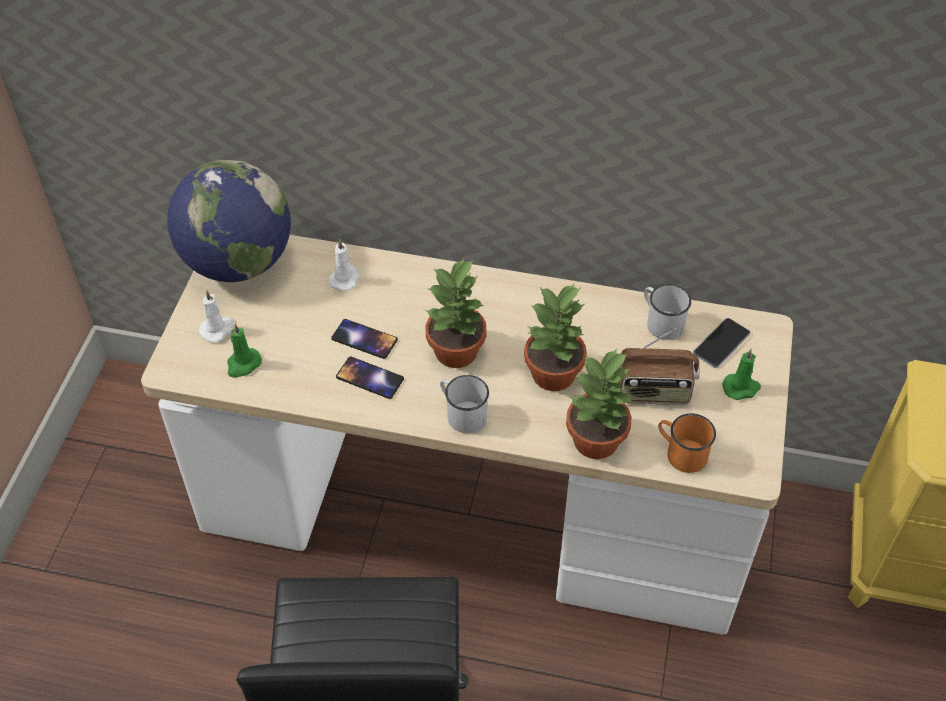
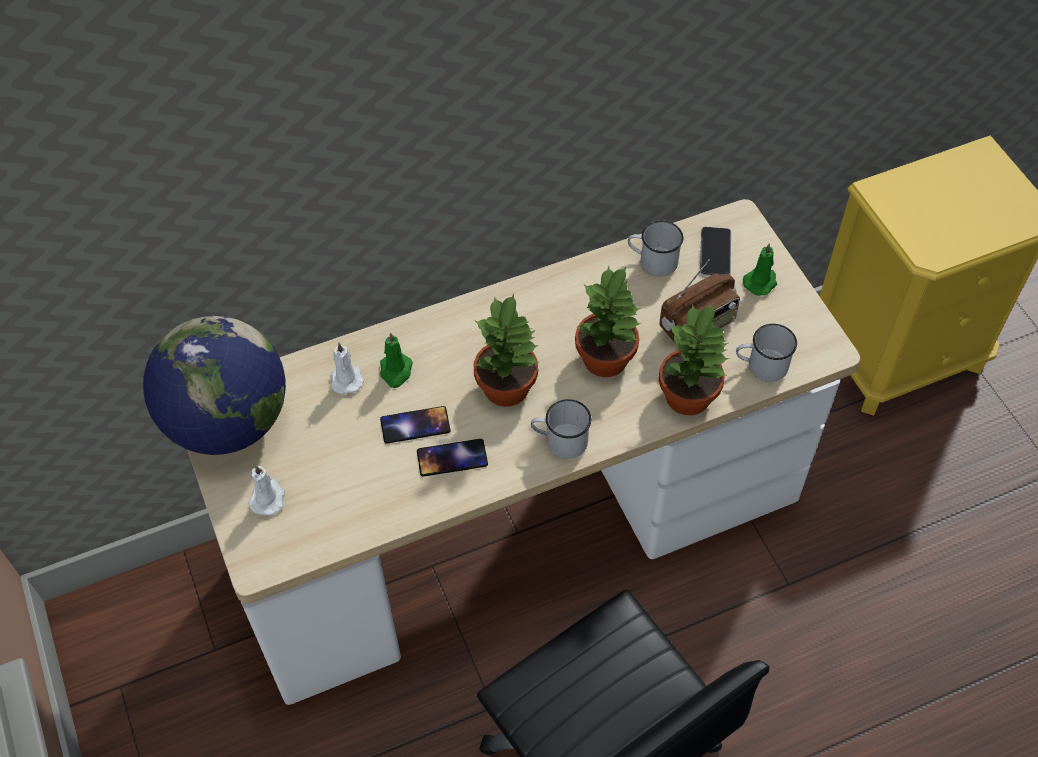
camera: 35 degrees left, 5 degrees up
green candle [227,323,262,378] -> green candle moved to [380,332,413,388]
orange mug [658,413,716,473] -> white mug [736,324,797,382]

